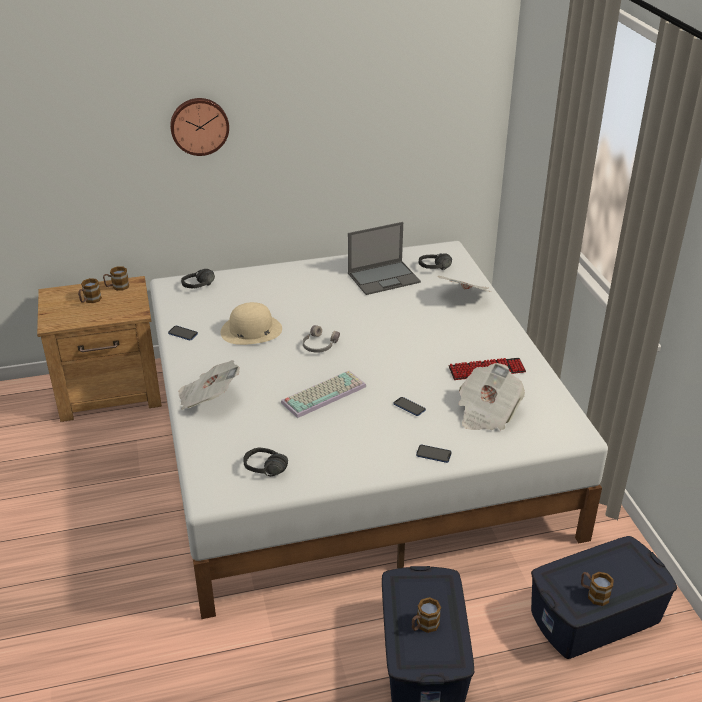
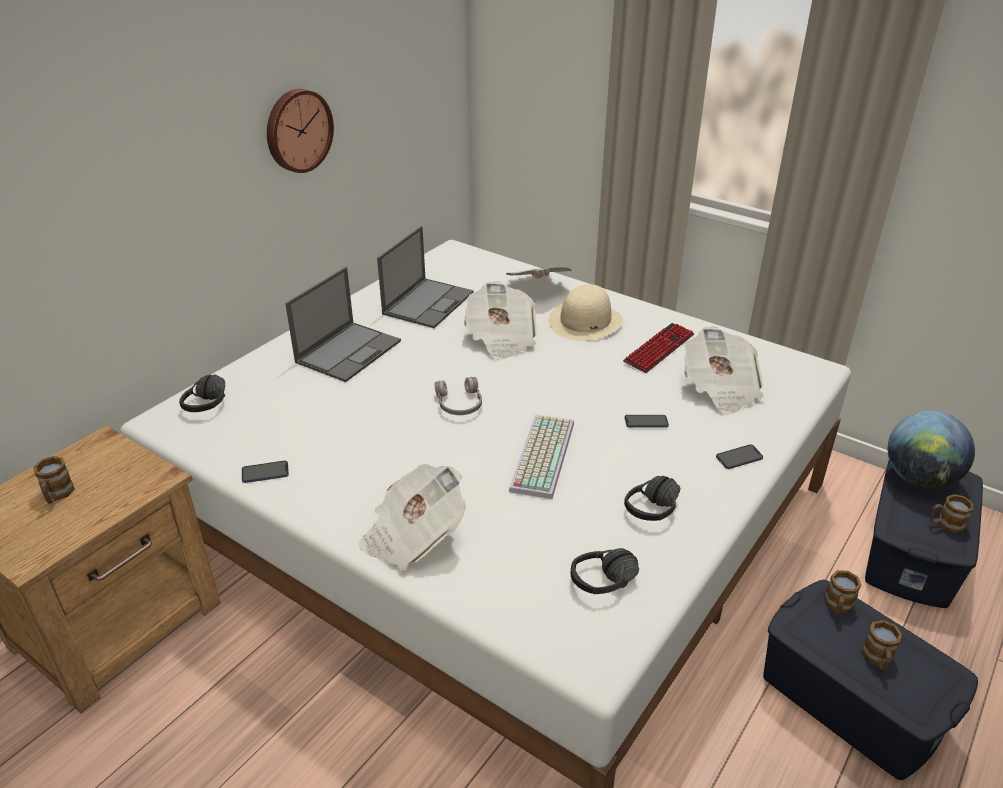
camera: 40 degrees left, 0 degrees up
mug [103,266,129,291] -> mug moved to [824,570,862,616]
wall clock [170,98,229,156] -> wall clock moved to [267,89,334,173]
beige hat [220,302,282,345] -> beige hat moved to [549,284,623,341]
black headphones [418,253,452,270] -> black headphones moved to [624,476,680,521]
none -> laptop [285,267,401,382]
none -> newspaper [463,281,537,360]
none -> globe [888,411,975,489]

